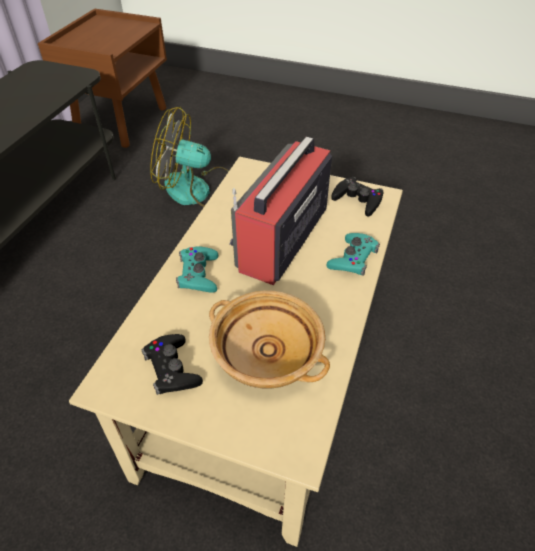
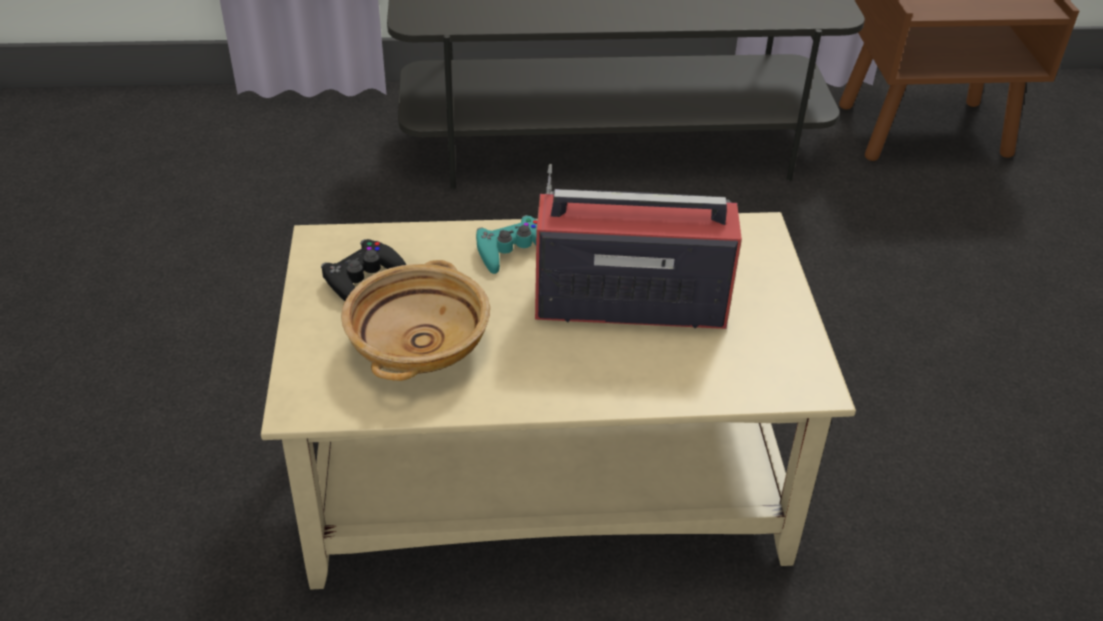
camera: 65 degrees right, 5 degrees down
fan [150,107,229,207] -> none
turquoise game controller [327,233,380,276] -> none
black game controller [331,177,383,217] -> none

